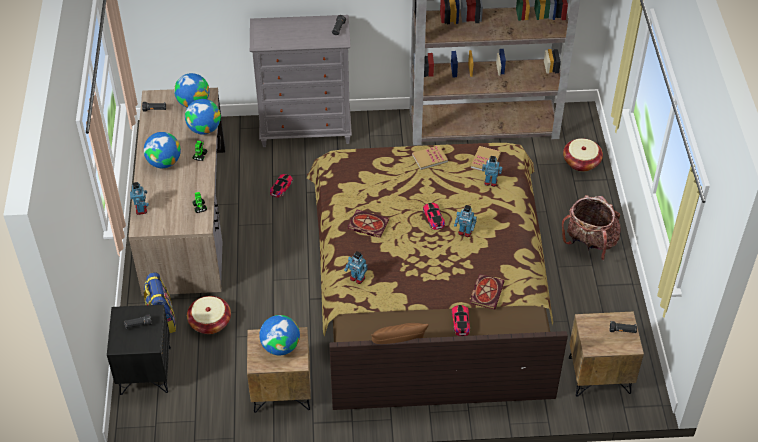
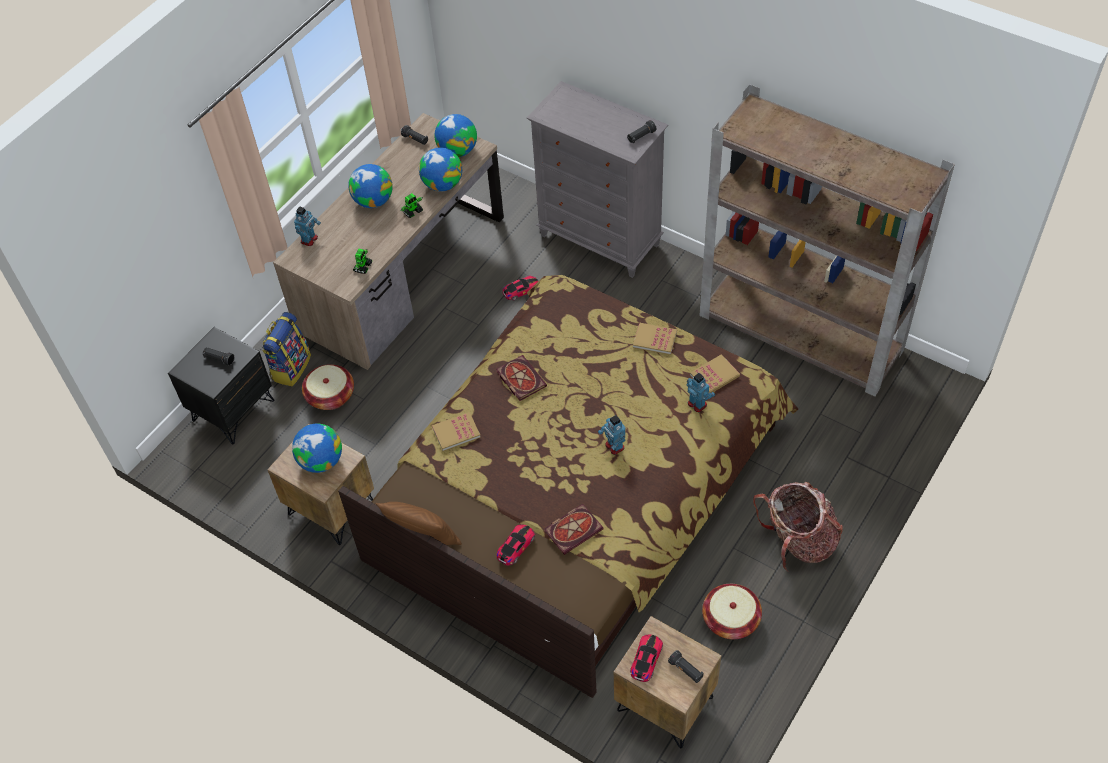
camera: 40 degrees right, 5 degrees up
toy robot [344,251,368,284] -> book [432,412,481,451]
toy car [423,203,445,230] -> toy car moved to [630,634,663,682]
basket [563,138,603,172] -> basket moved to [702,584,762,639]

